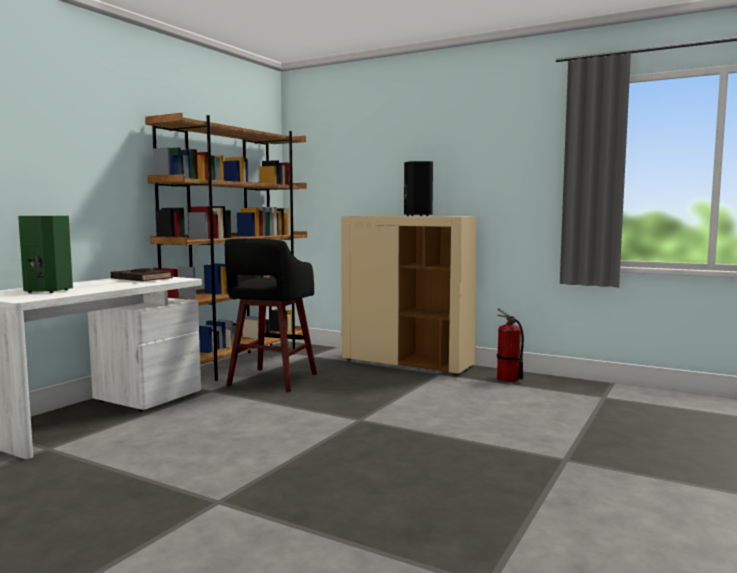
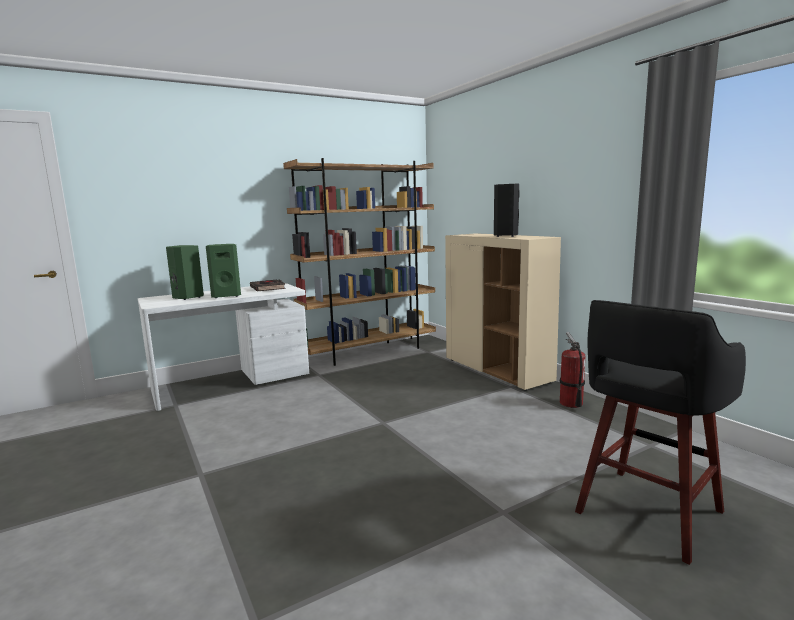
camera: 30 degrees right, 5 degrees up
black stool [225,239,317,392] -> black stool moved to [575,300,746,565]
none -> green speaker [206,244,241,298]

